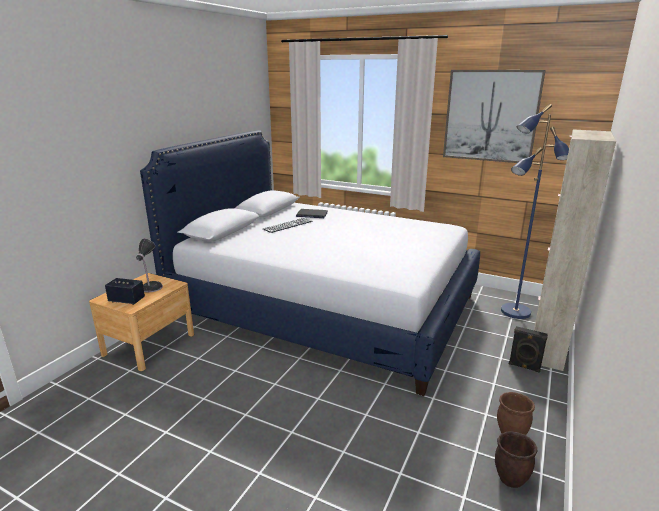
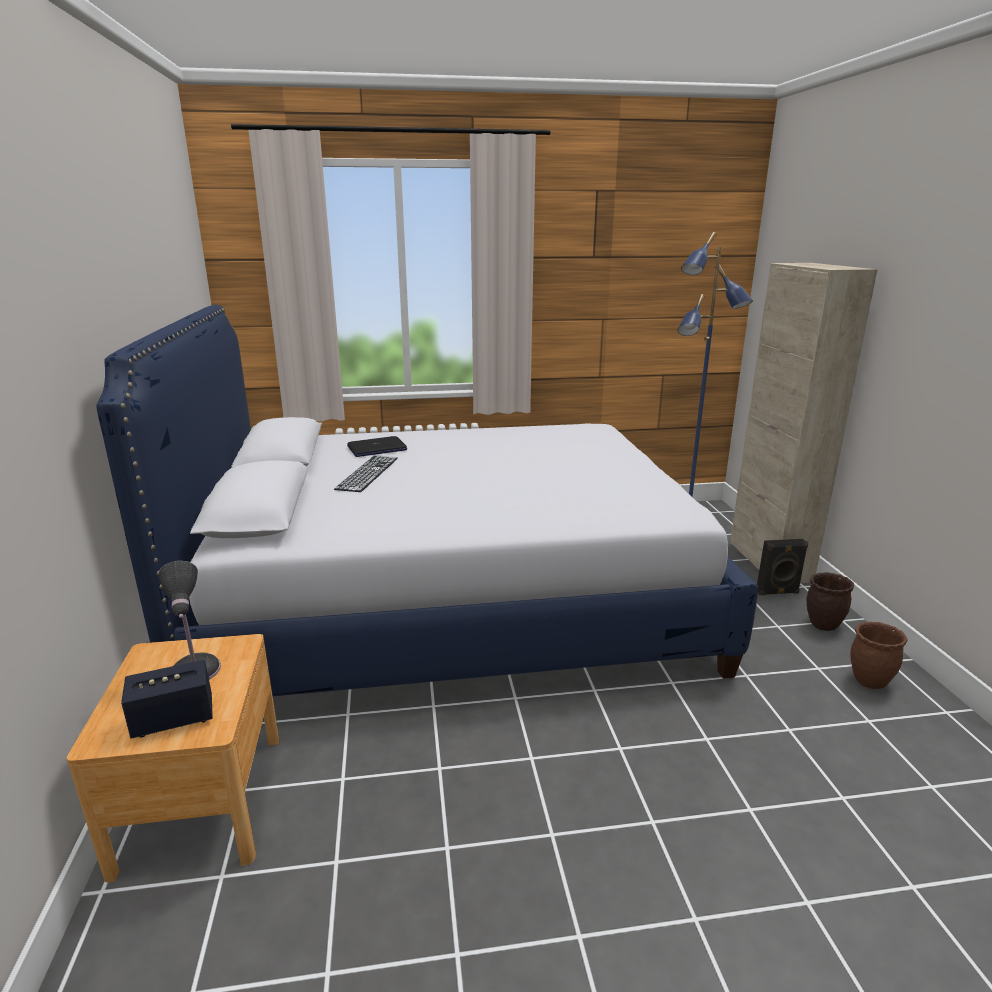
camera: 35 degrees left, 0 degrees up
picture [443,70,546,163] -> none
brown planter [495,431,538,488] -> brown planter moved to [806,572,854,631]

